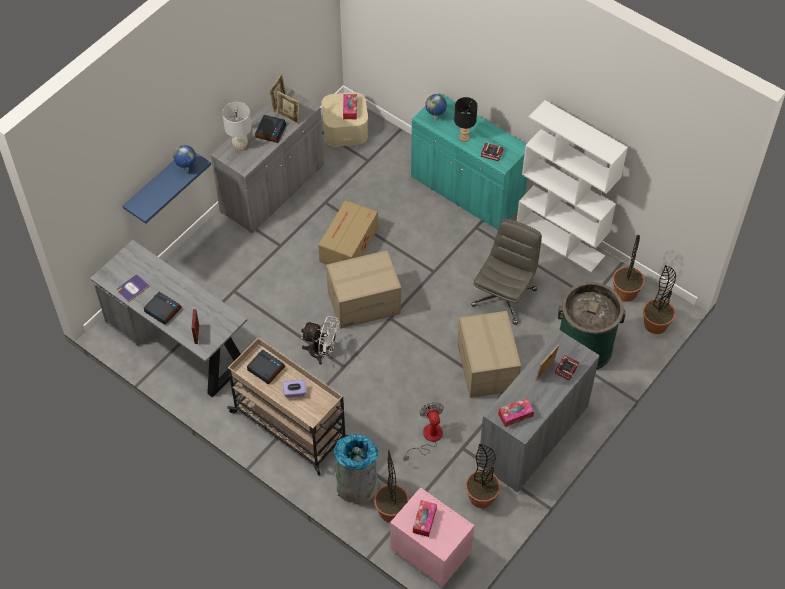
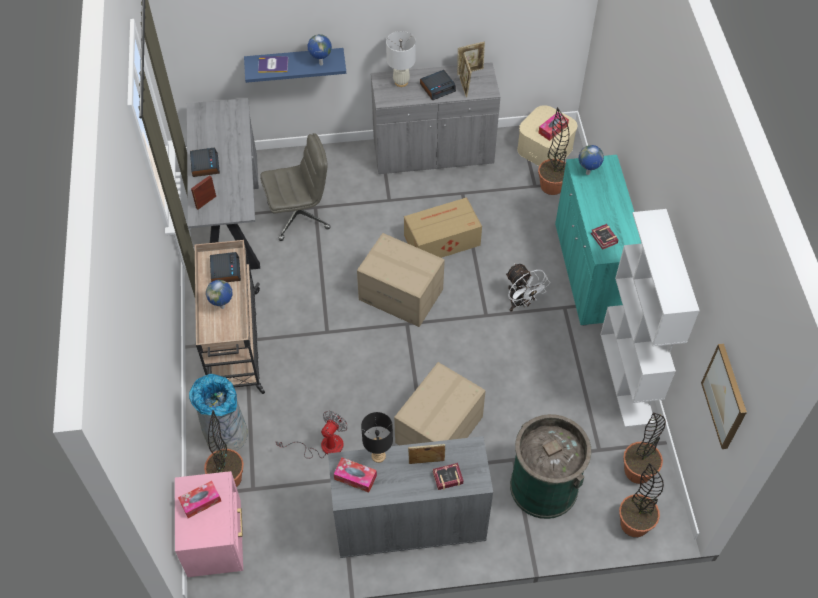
camera: 45 degrees right, 0 degrees up
book [117,274,150,302] -> book moved to [258,56,288,73]
purple tissue box [283,380,306,398] -> globe [206,280,232,309]
white fan [301,316,339,365] -> white fan moved to [506,263,550,312]
black table lamp [454,97,478,142] -> black table lamp moved to [361,412,393,463]
potted plant [466,444,500,508] -> potted plant moved to [538,107,569,195]
grey office chair [471,219,542,325] -> grey office chair moved to [260,133,331,241]
none -> picture [701,343,747,449]

